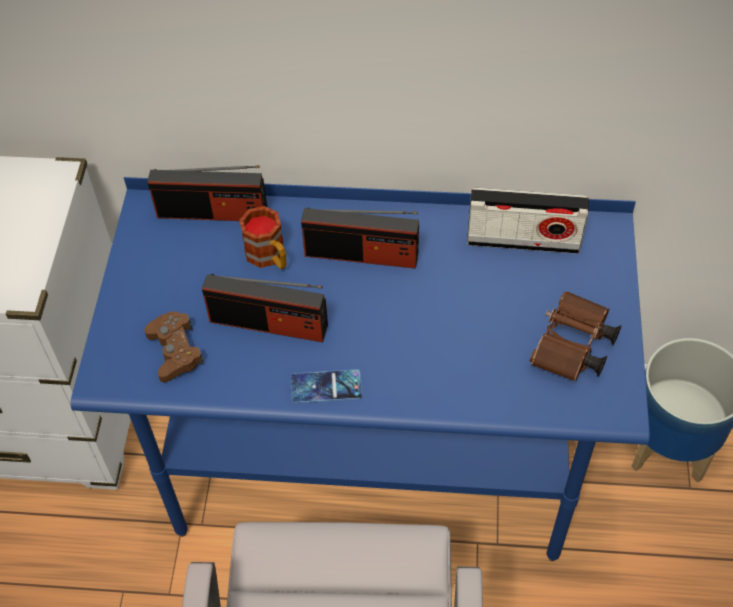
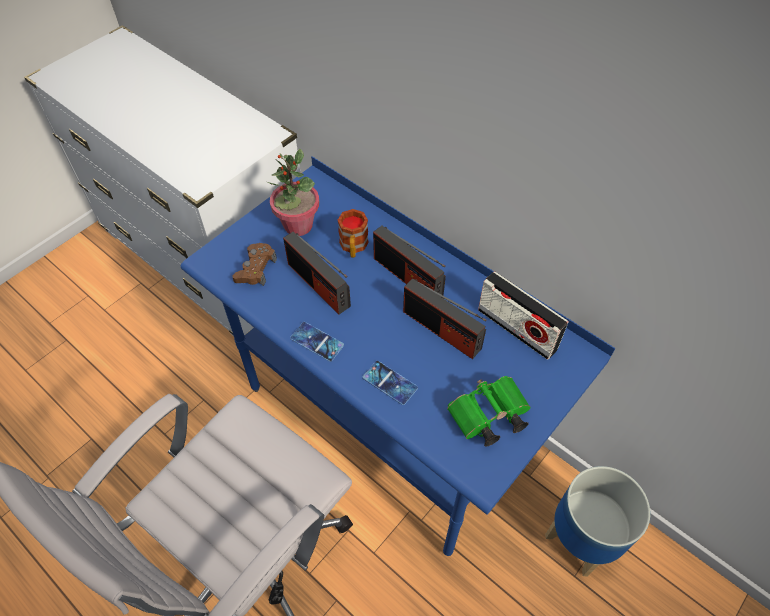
camera: 35 degrees right, 0 degrees up
radio [148,165,267,221] -> radio moved to [403,278,486,359]
brown binoculars [530,291,621,382] -> green binoculars [447,376,531,447]
none -> potted plant [267,149,319,236]
none -> phone [363,361,418,405]

